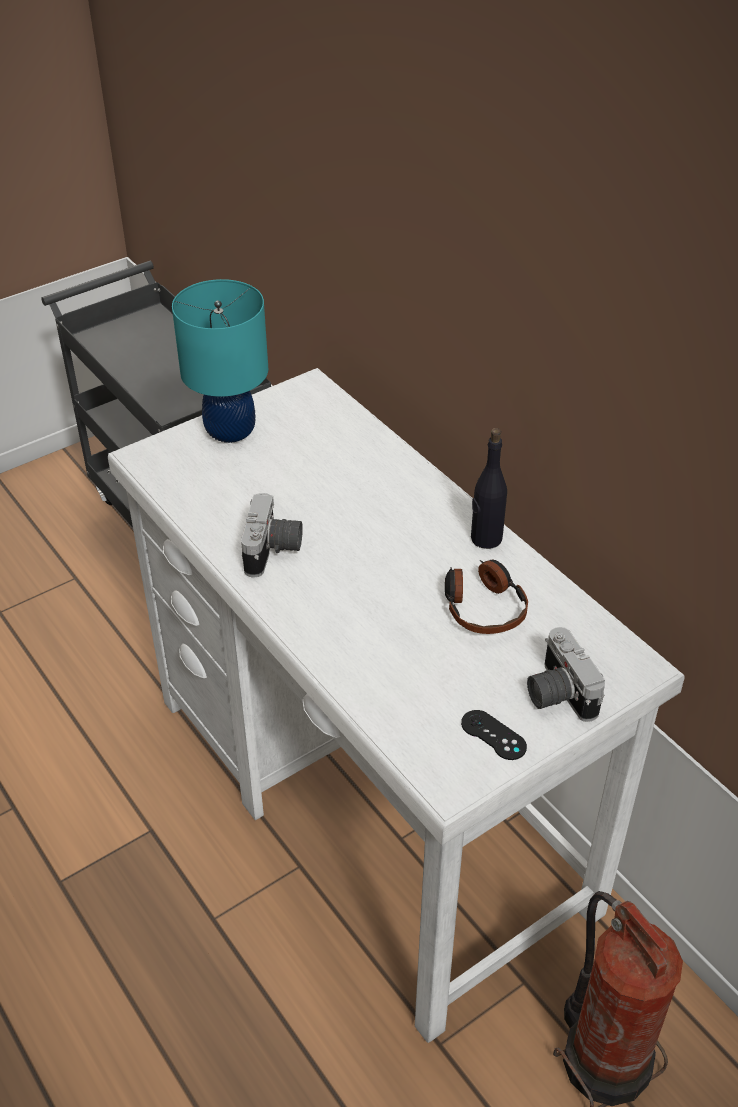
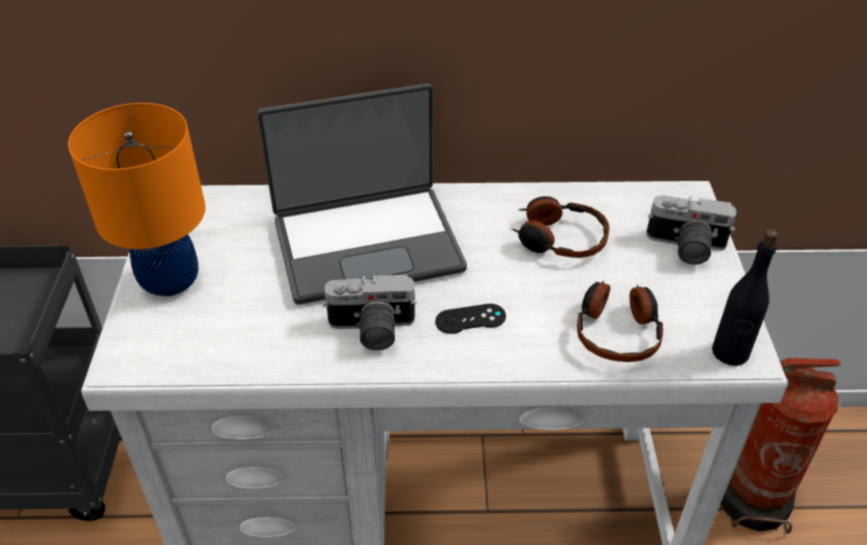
camera: 55 degrees left, 0 degrees up
turquoise table lamp [172,279,268,443] -> orange table lamp [68,103,205,296]
camera [241,493,303,578] -> camera turned 135 degrees clockwise [323,275,417,350]
black game controller [461,710,527,760] -> black game controller moved to [435,304,506,334]
black bottle [471,428,507,549] -> black bottle moved to [712,229,778,366]
none -> laptop [257,84,467,305]
none -> headphones [577,281,663,362]

